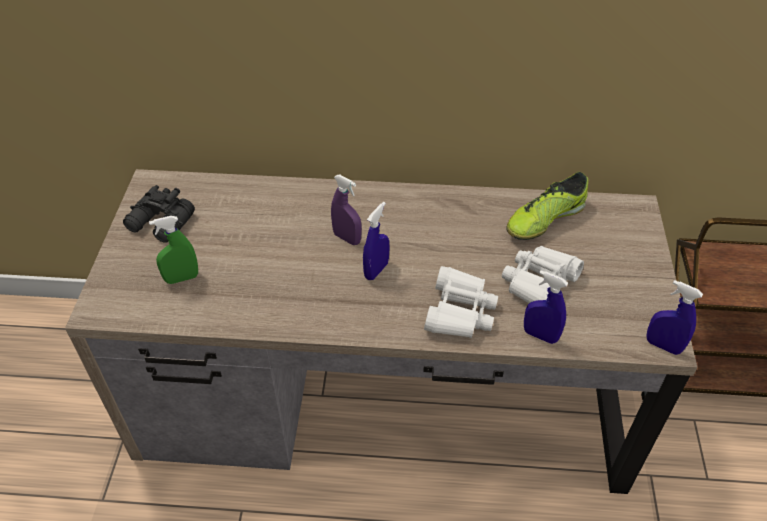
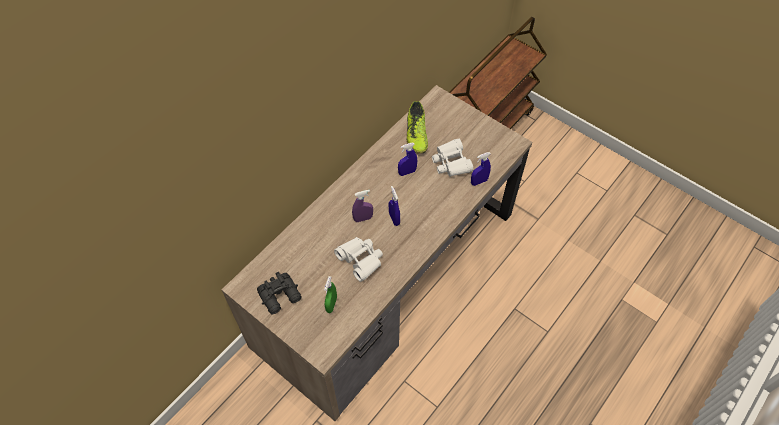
camera: 55 degrees left, 10 degrees up
white binoculars [424,266,498,338] -> white binoculars moved to [334,237,383,282]
blue spray bottle [646,280,703,355] -> blue spray bottle moved to [398,143,417,176]

